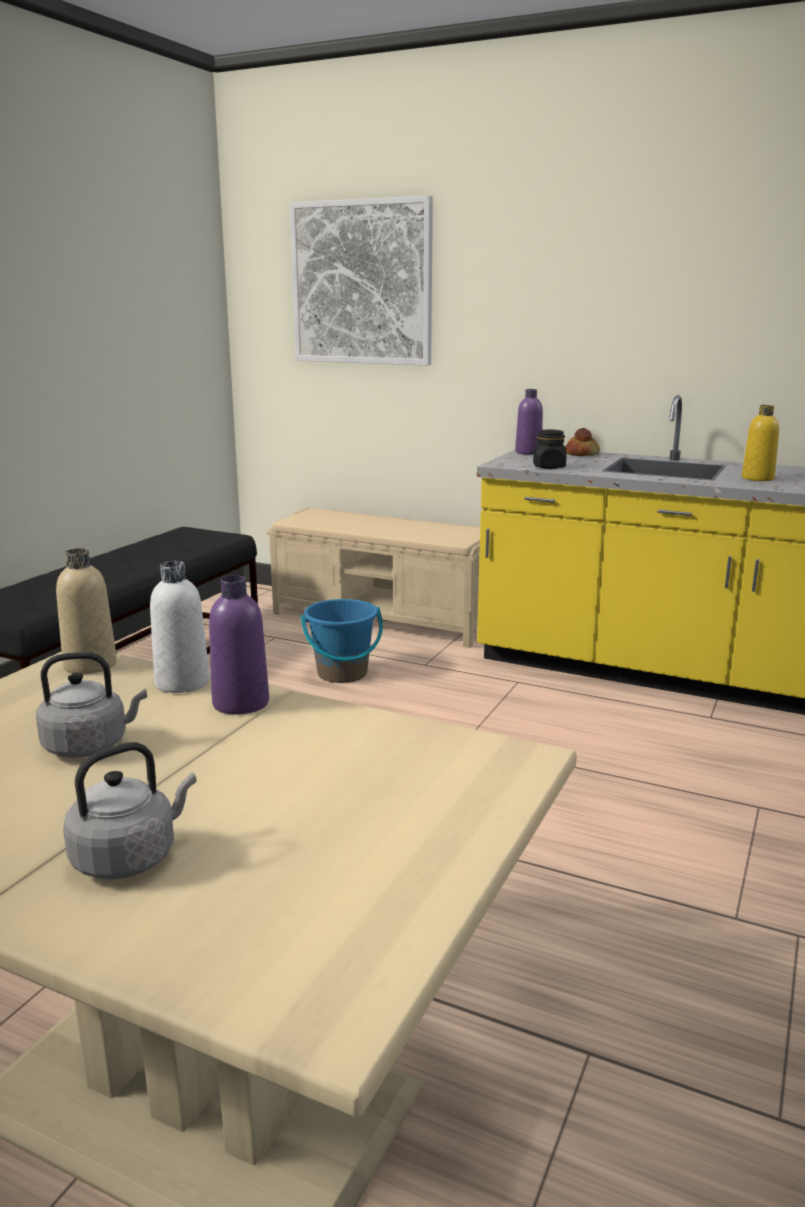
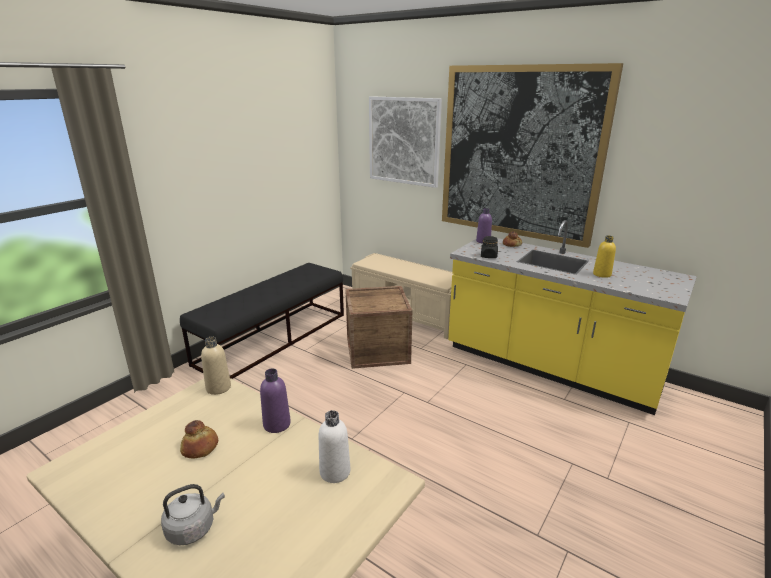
camera: 10 degrees right, 5 degrees up
grey kettle [36,652,147,758] -> bread [180,420,218,458]
white bottle [150,561,209,693] -> white bottle moved to [318,410,350,483]
blue bucket [300,599,383,683] -> crate [345,286,412,369]
none -> picture [442,63,623,248]

